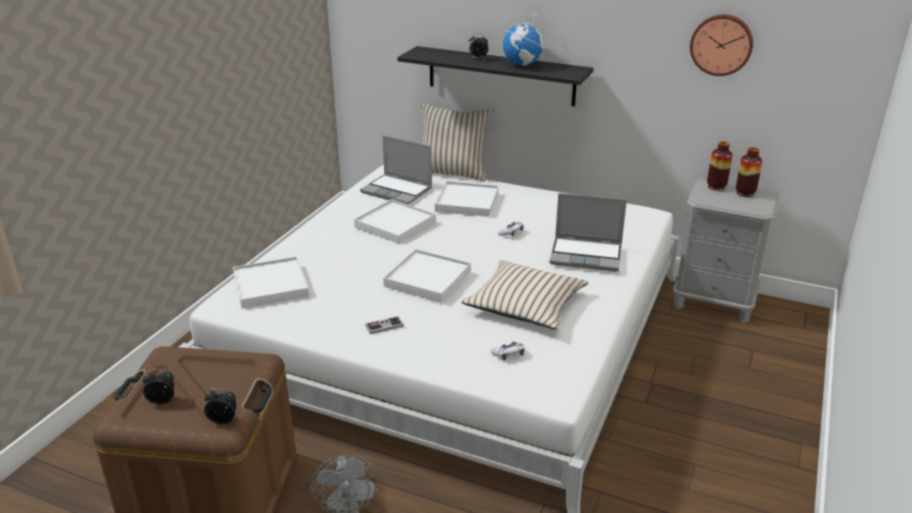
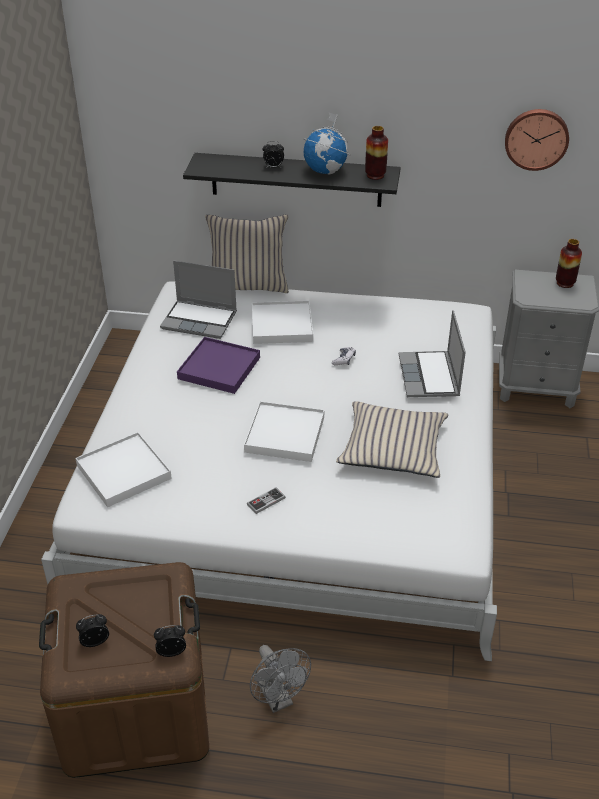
camera: 15 degrees left, 10 degrees up
white tray [354,199,435,244] -> purple tray [177,337,260,394]
game controller [490,342,525,360] -> none
laptop [549,193,627,272] -> laptop turned 90 degrees clockwise [399,310,466,397]
vase [707,141,733,191] -> vase moved to [365,126,388,180]

